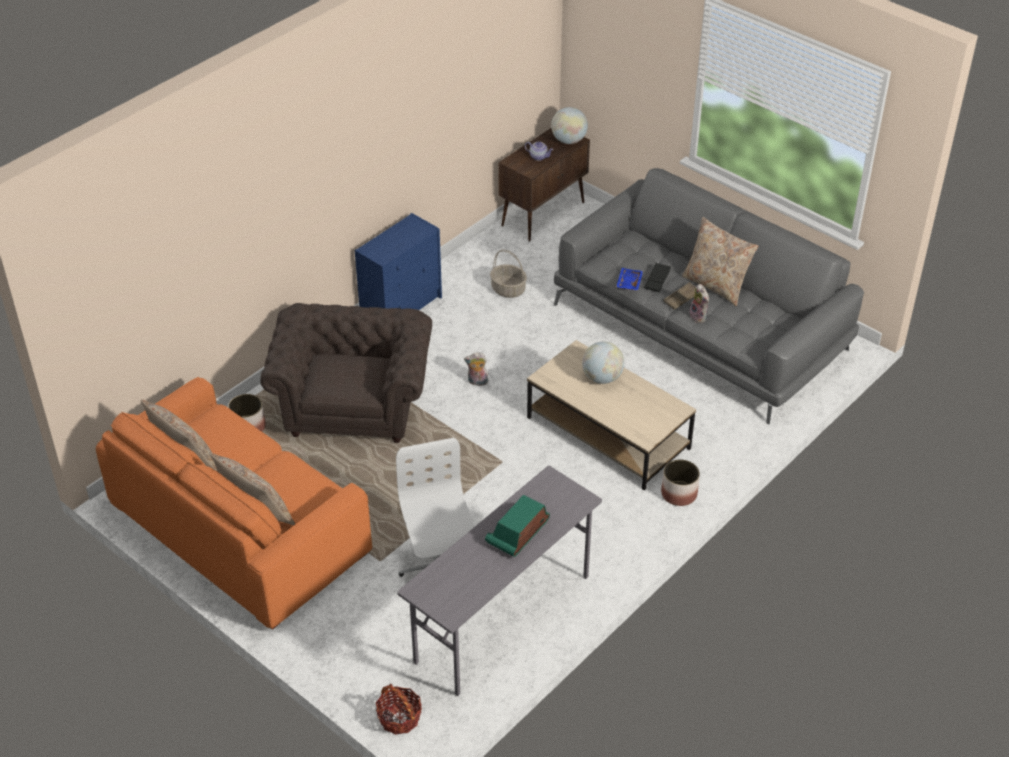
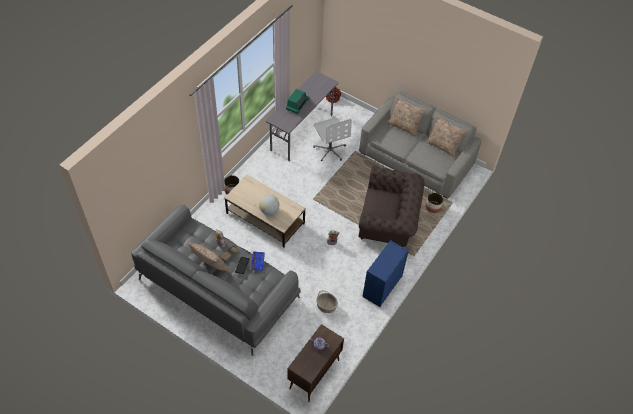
camera: 170 degrees right, 10 degrees up
orange sofa [96,377,372,630] -> grey sofa [359,90,481,198]
brown armchair [260,303,432,443] -> brown armchair turned 75 degrees counterclockwise [359,166,425,247]
globe [551,107,588,144] -> none

